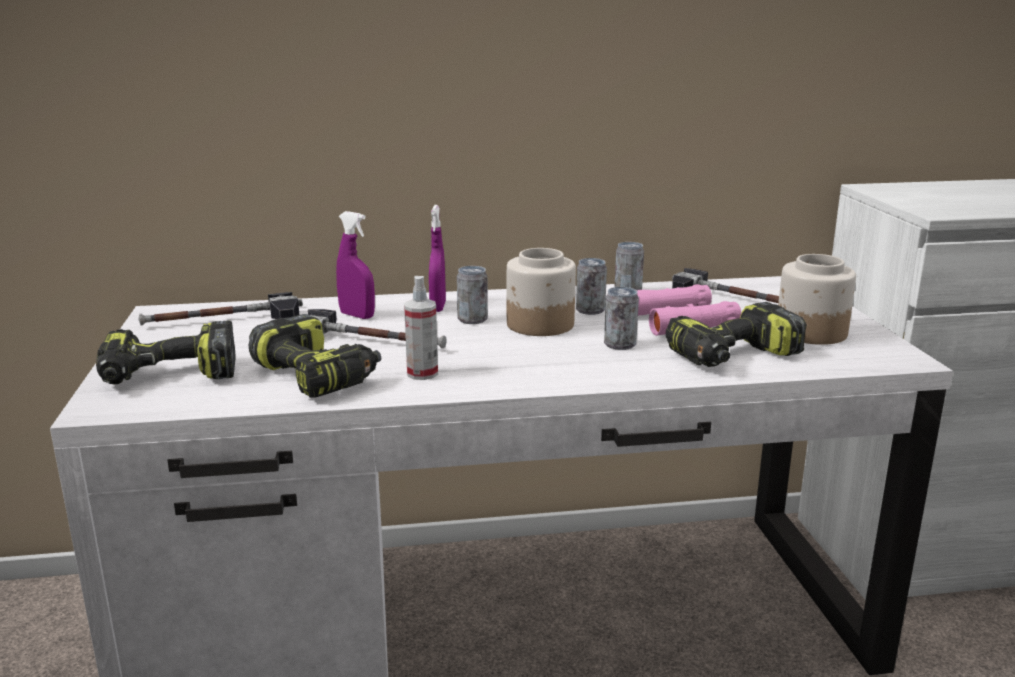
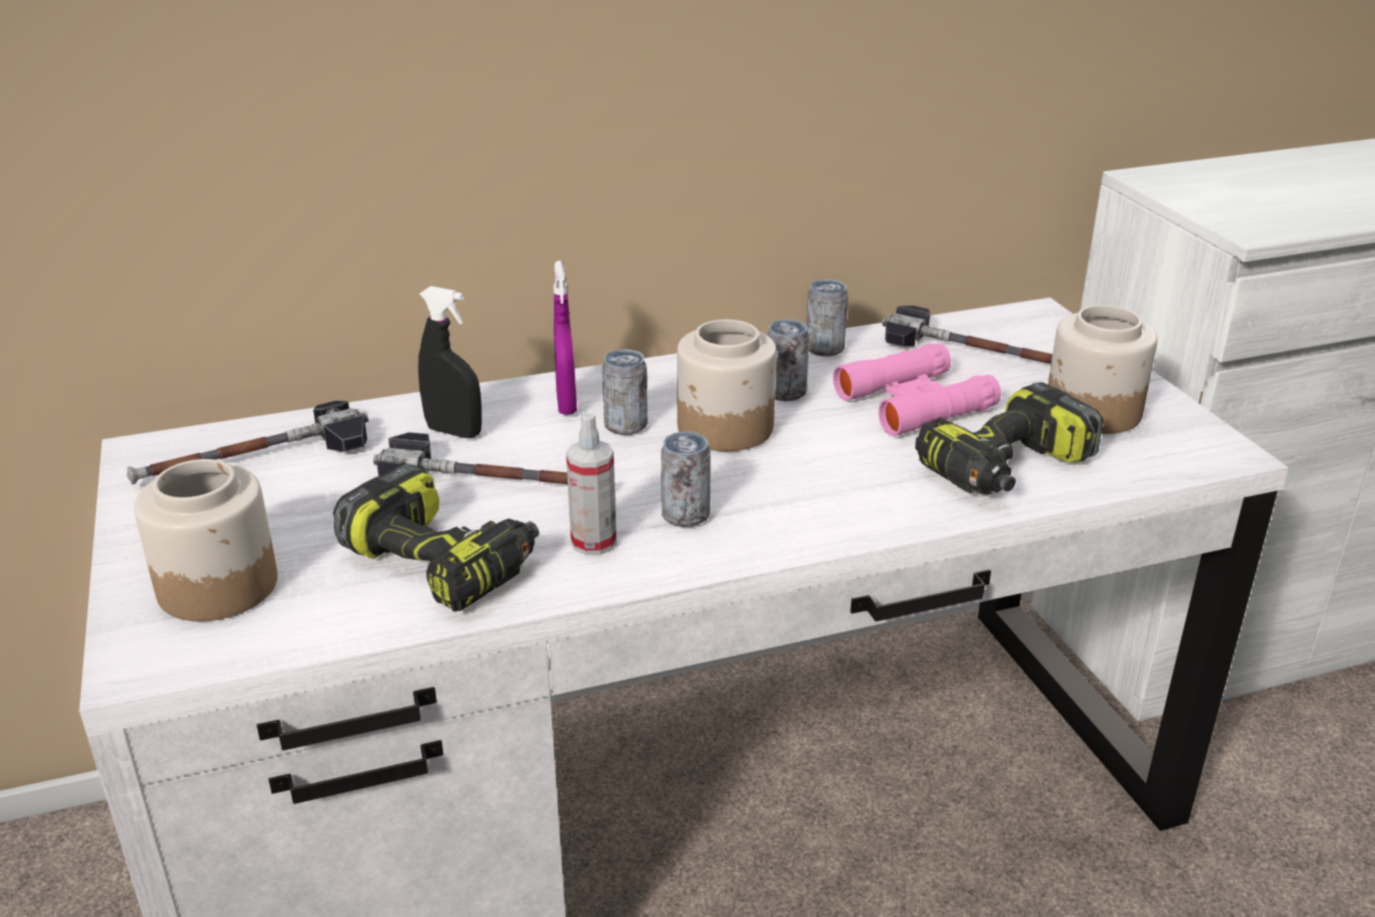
camera: 10 degrees left, 10 degrees up
power drill [96,320,236,385] -> jar [134,459,277,621]
purple spray bottle [336,211,375,319] -> black spray bottle [418,286,482,438]
can [604,287,639,350] -> can moved to [661,432,711,527]

